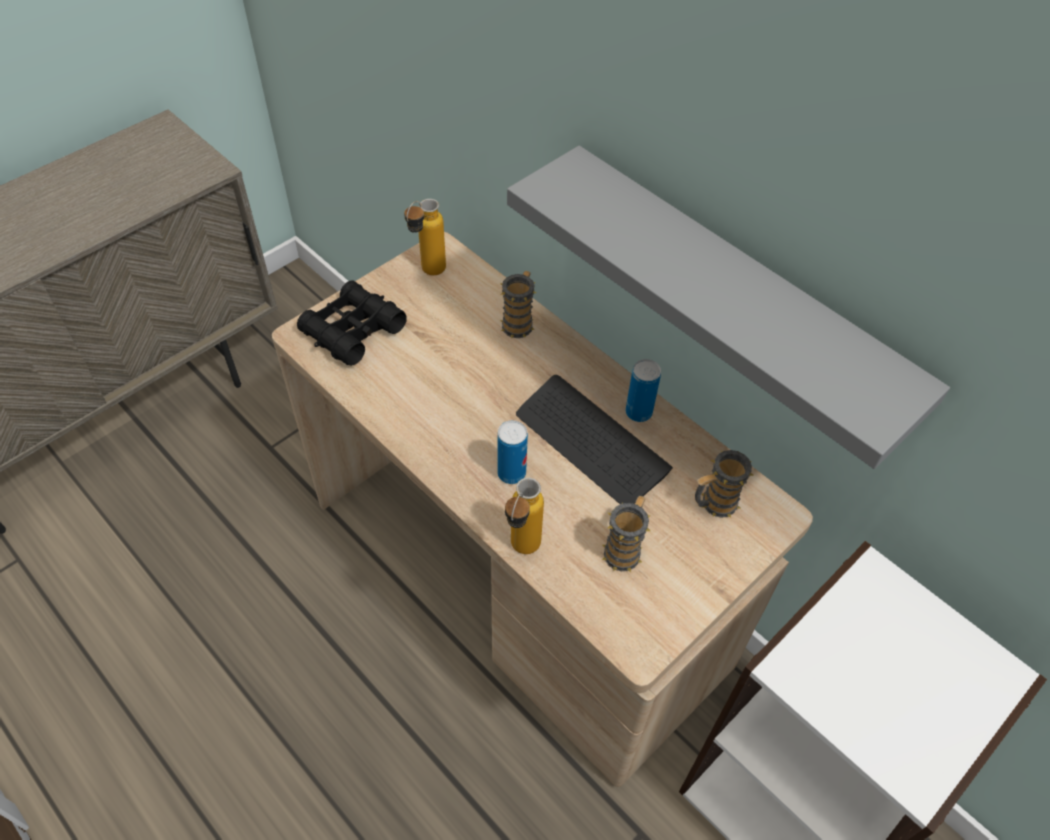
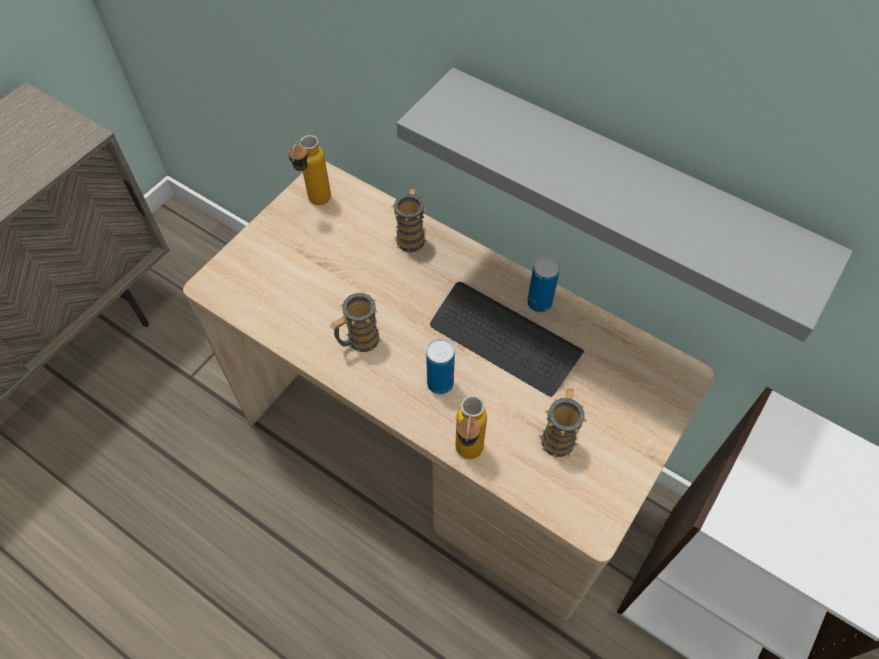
camera: 10 degrees left, 5 degrees up
black binoculars [297,280,407,366] -> none
mug [695,450,754,518] -> mug moved to [330,293,382,353]

